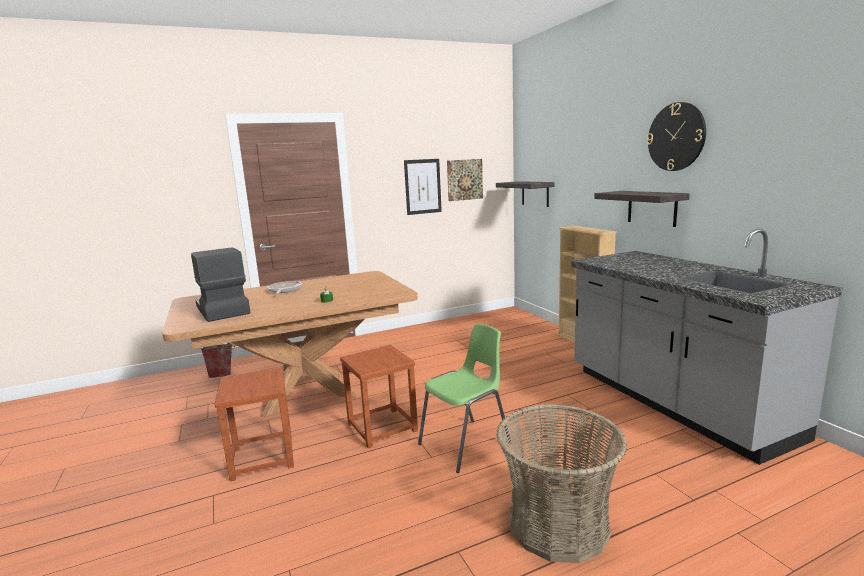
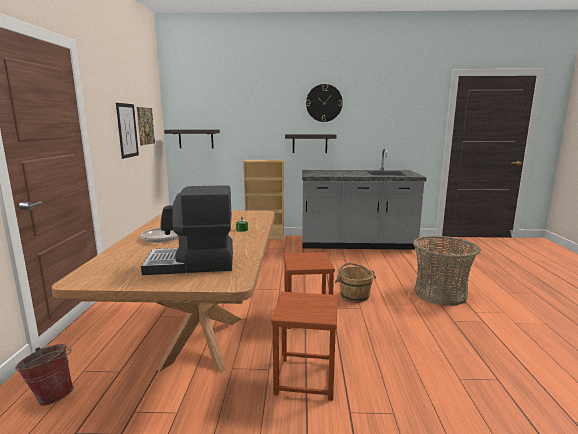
camera: 65 degrees left, 0 degrees up
green chair [418,324,511,473] -> brown bucket [335,263,376,302]

